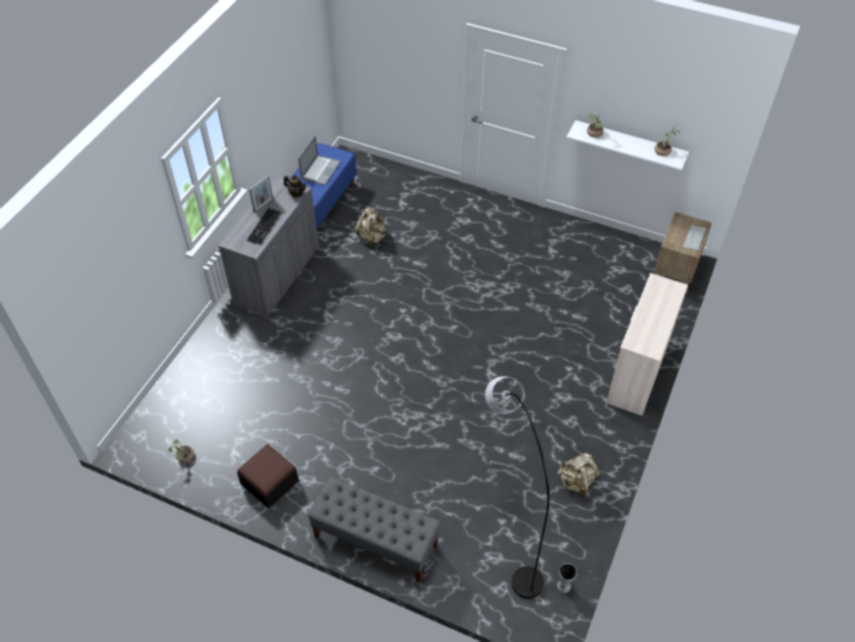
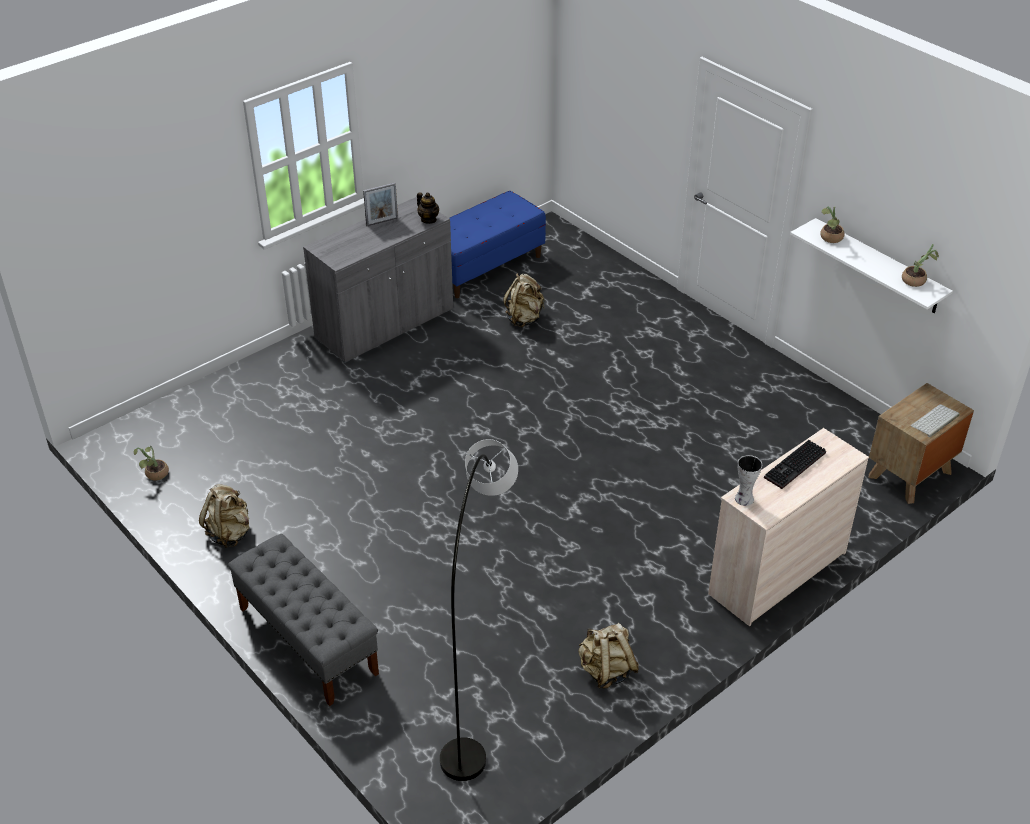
camera: 25 degrees right, 10 degrees down
ottoman [237,444,299,508] -> beige backpack [199,484,250,548]
keyboard [247,208,281,244] -> keyboard moved to [764,440,826,489]
laptop [298,135,341,186] -> none
vase [557,563,577,593] -> vase moved to [735,455,762,506]

